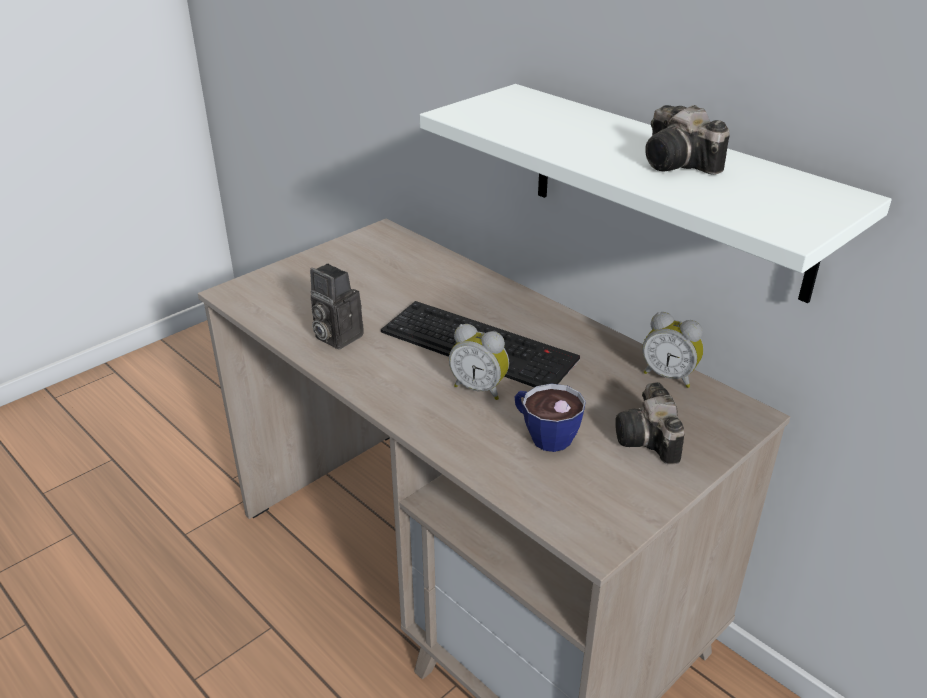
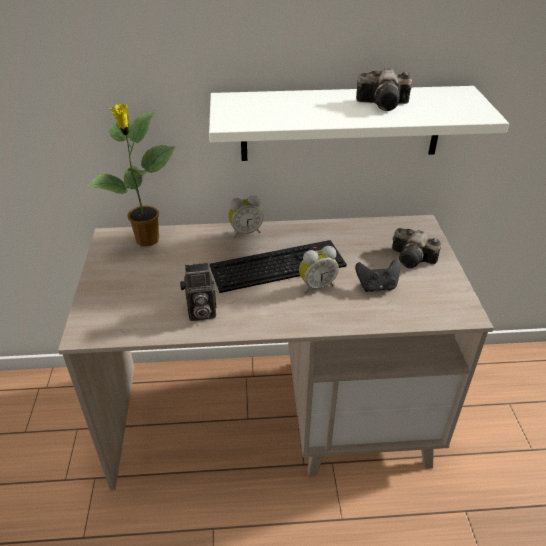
camera: 50 degrees left, 5 degrees up
cup [514,384,586,452] -> black game controller [355,260,400,292]
alarm clock [642,312,704,388] -> alarm clock moved to [228,195,263,238]
none -> potted plant [86,104,175,246]

